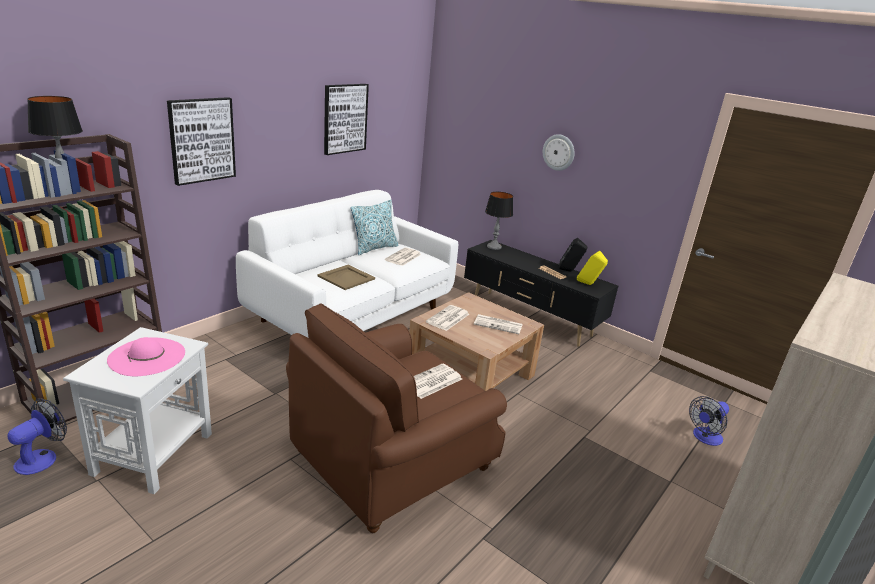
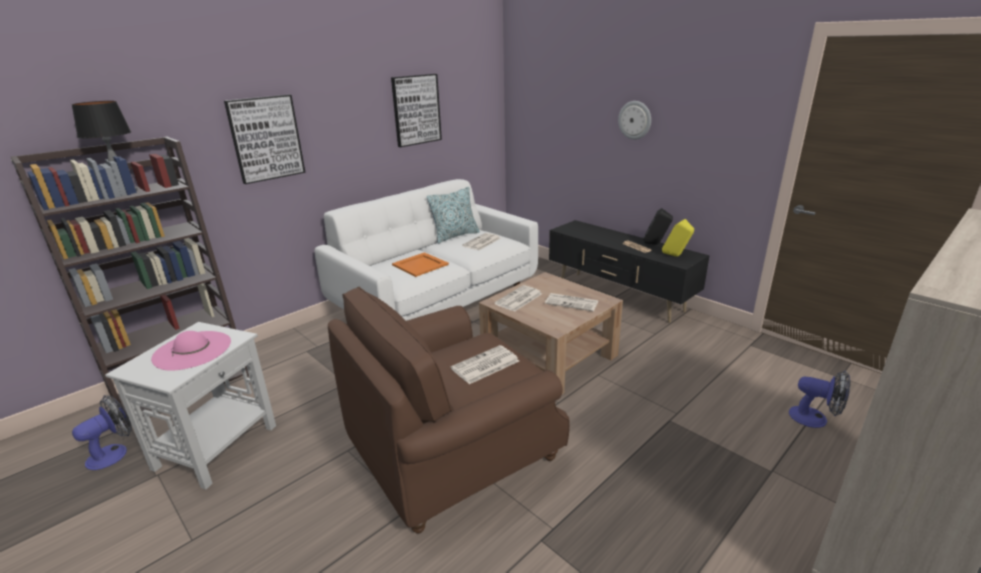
camera: 10 degrees right, 0 degrees up
beige tray [318,265,375,290] -> orange tray [392,252,449,277]
table lamp [485,192,513,250] -> none
fan [689,396,729,446] -> fan turned 120 degrees counterclockwise [789,371,851,428]

